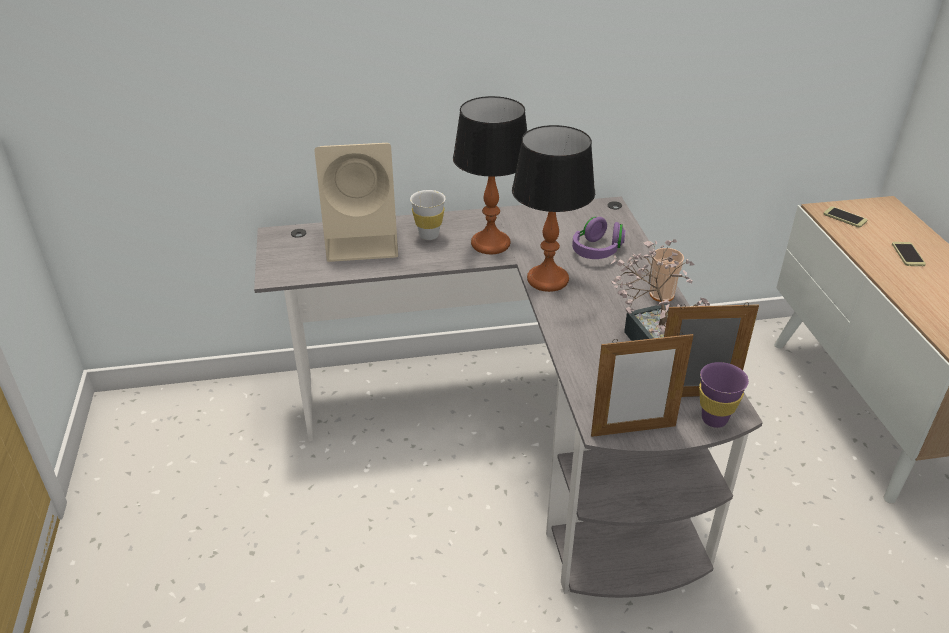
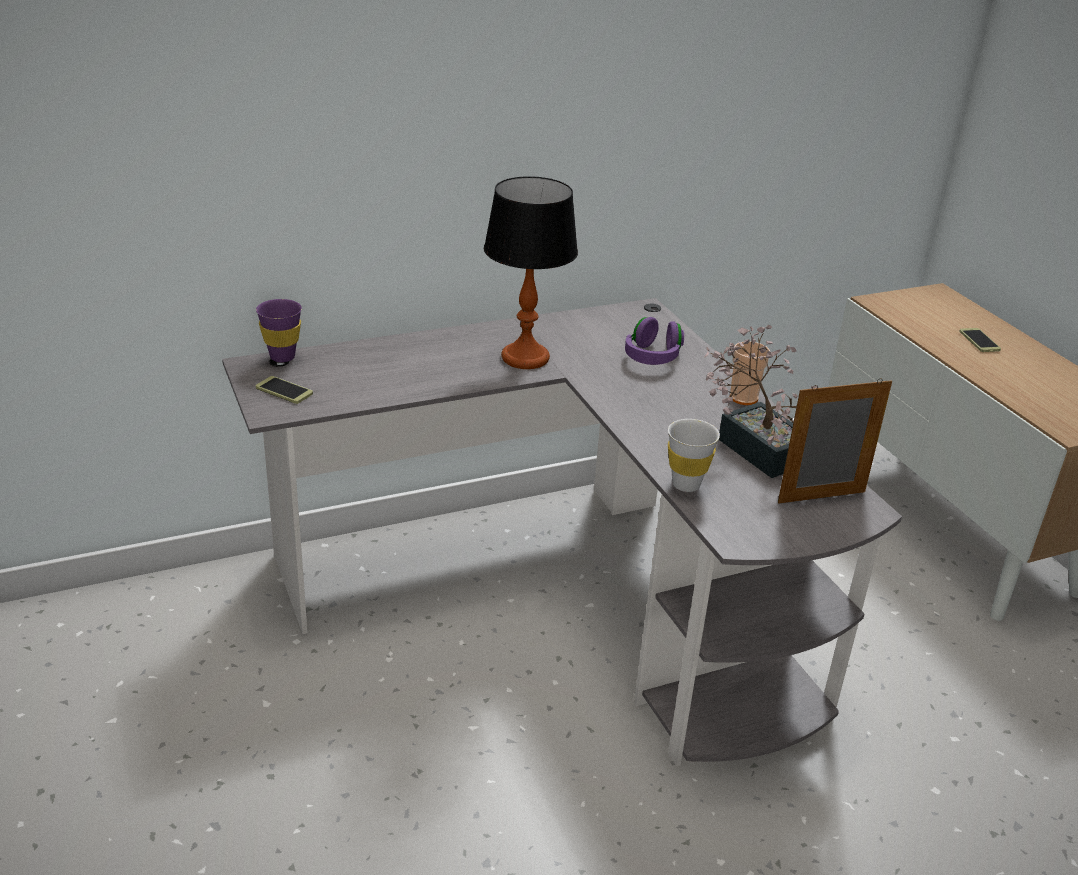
camera: 15 degrees left, 5 degrees down
beige speaker [314,143,398,262] -> none
white cup [410,190,445,240] -> white cup moved to [668,419,720,492]
table lamp [512,125,595,292] -> none
picture frame [591,332,694,437] -> none
purple cup [699,362,749,428] -> purple cup moved to [256,299,302,362]
phone [824,206,867,228] -> phone moved to [256,376,313,404]

